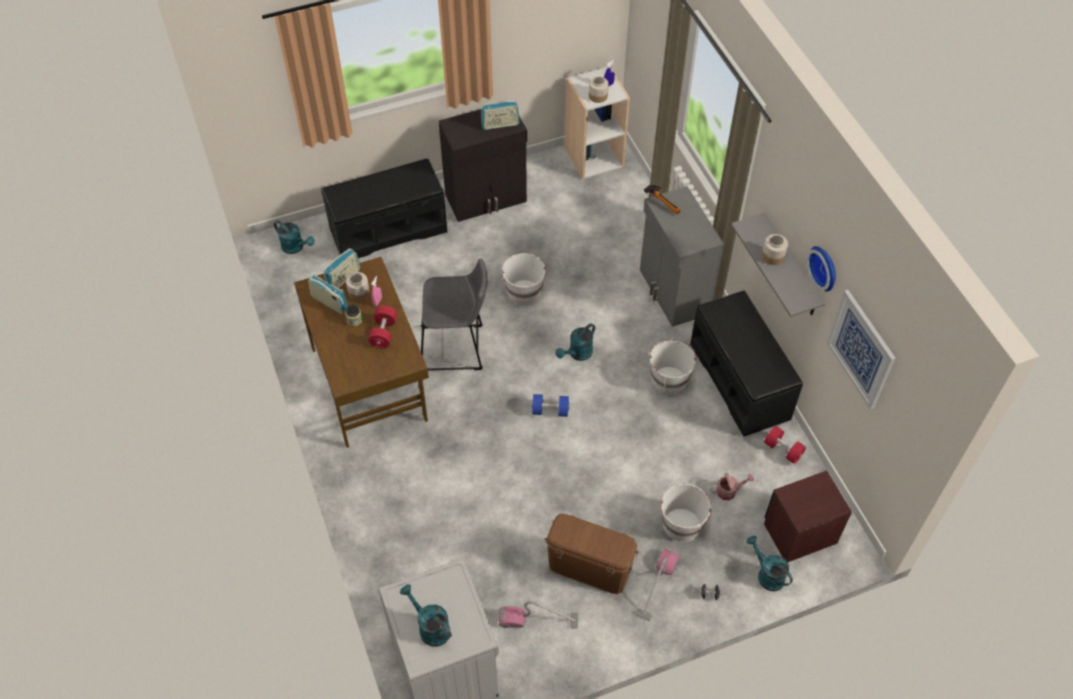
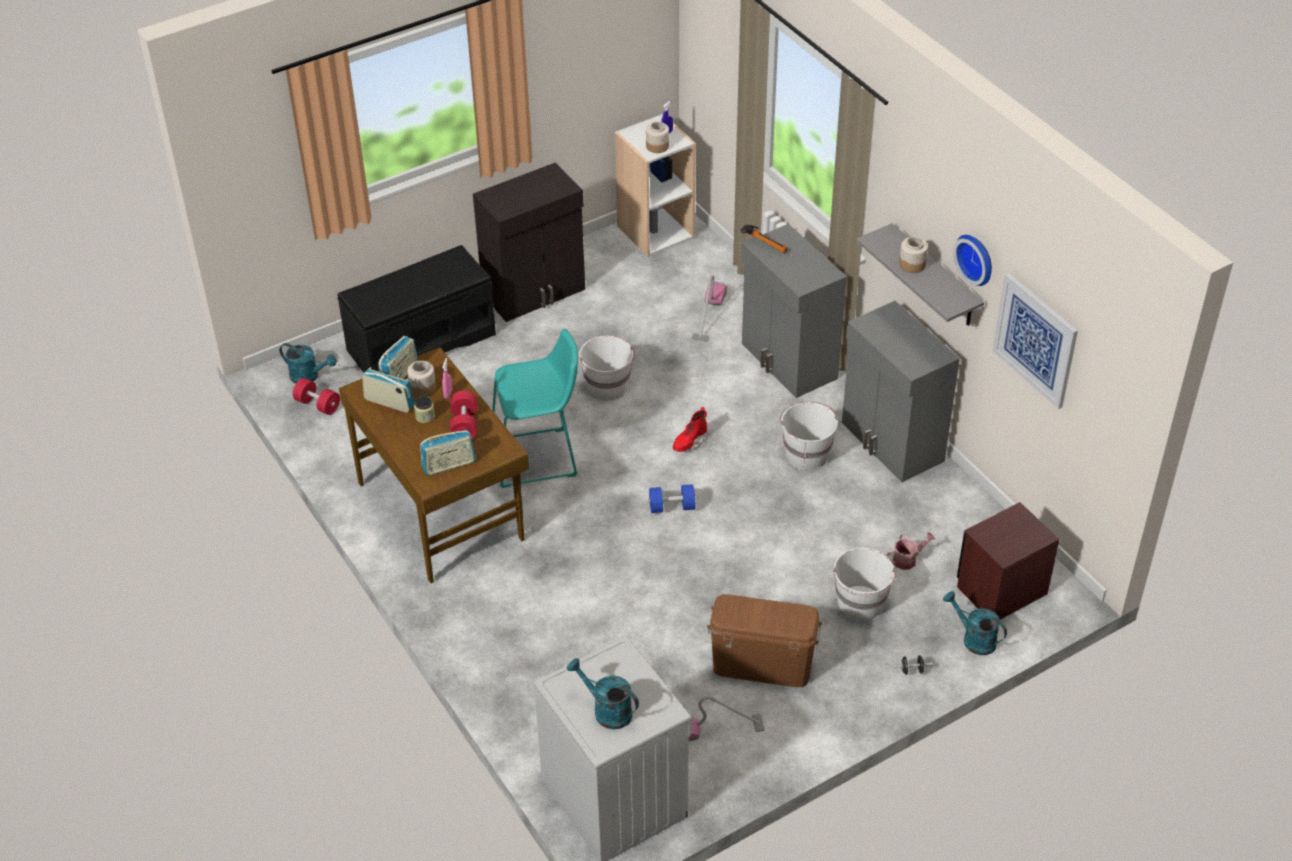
camera: 10 degrees left, 10 degrees down
grey stool [421,259,488,370] -> turquoise stool [492,329,578,488]
radio [481,101,520,130] -> radio moved to [420,430,476,476]
turquoise watering can [556,323,595,361] -> red boot [673,407,707,452]
vacuum cleaner [635,547,681,621] -> vacuum cleaner moved to [692,275,727,342]
black bench [690,290,803,437] -> grey cabinet [842,301,960,482]
red dumbbell [764,426,806,464] -> red dumbbell moved to [293,378,340,415]

